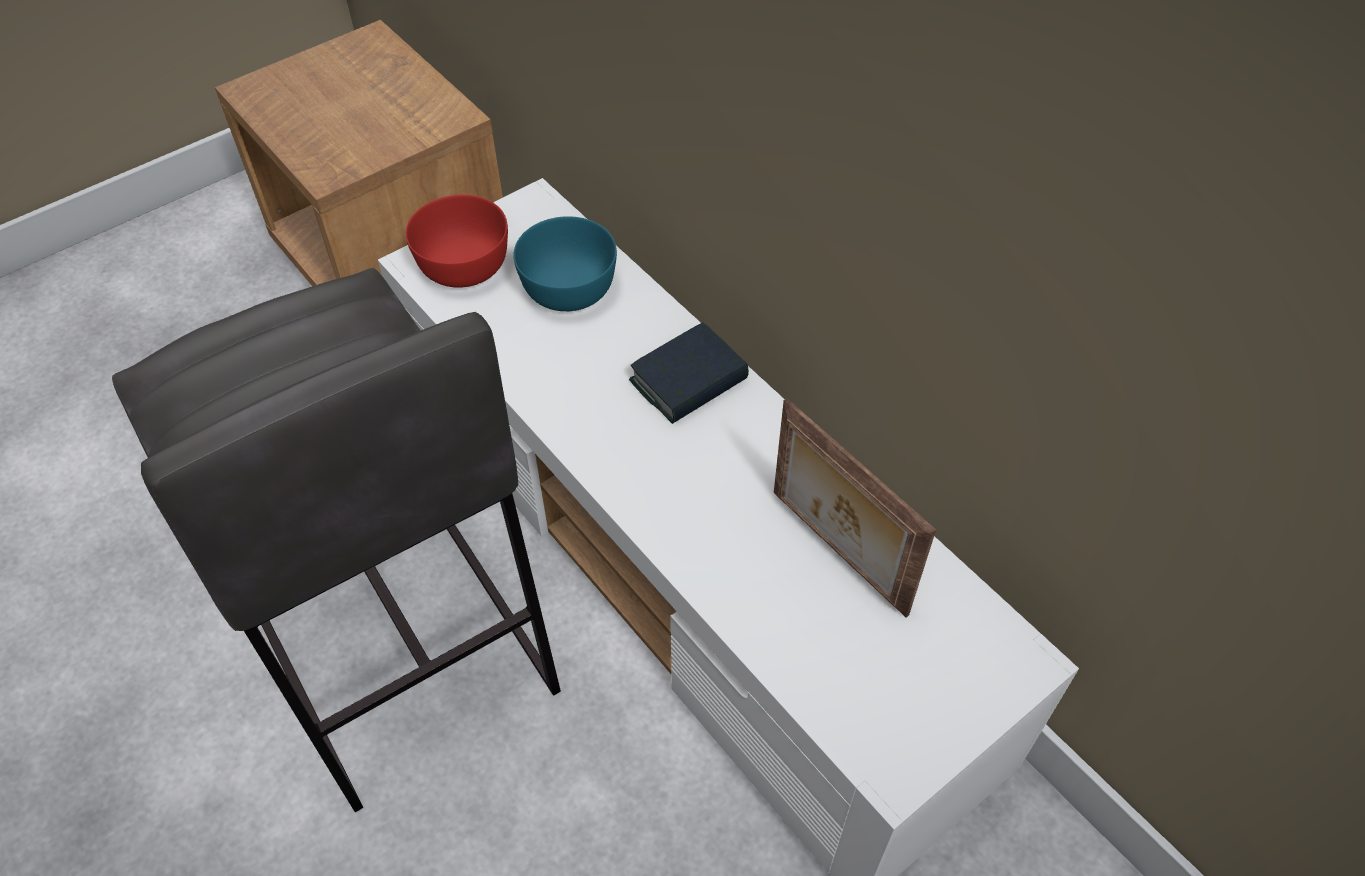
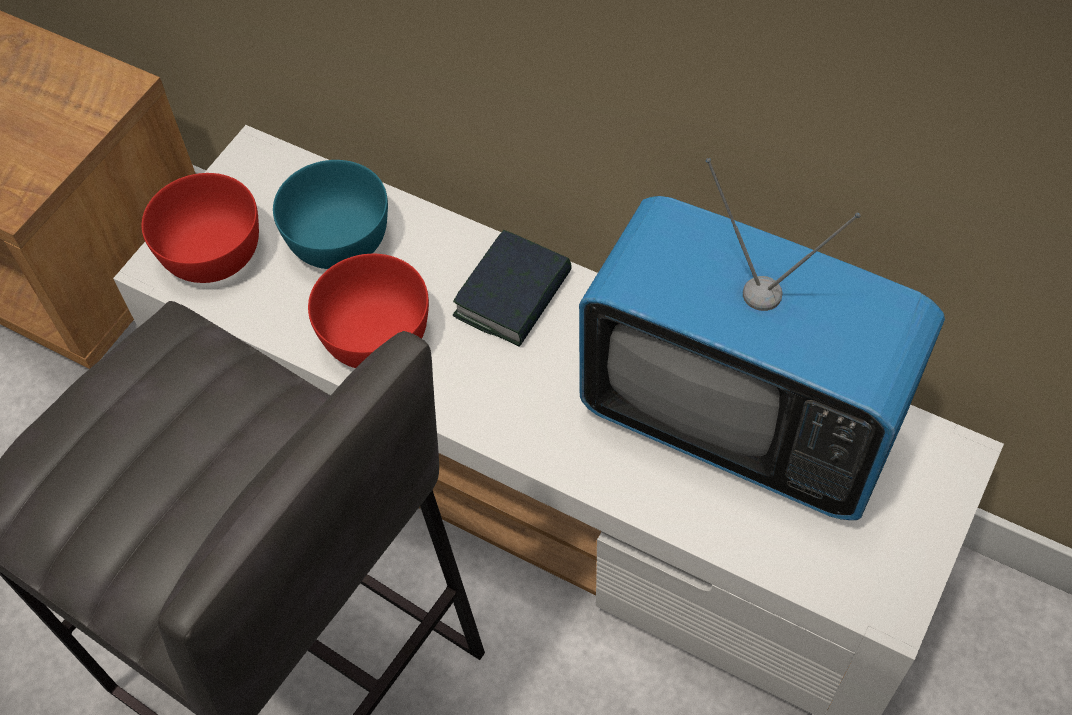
camera: 20 degrees left, 5 degrees up
picture frame [774,398,936,618] -> television [579,158,945,520]
none -> red bowl [308,254,429,368]

